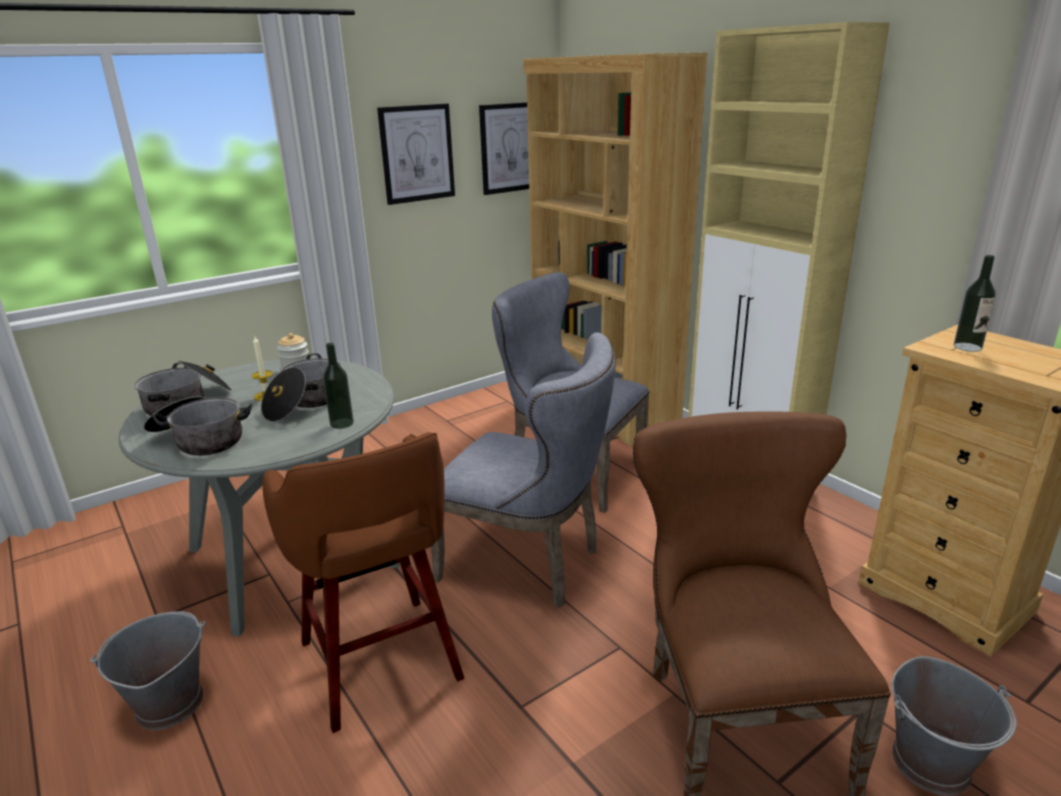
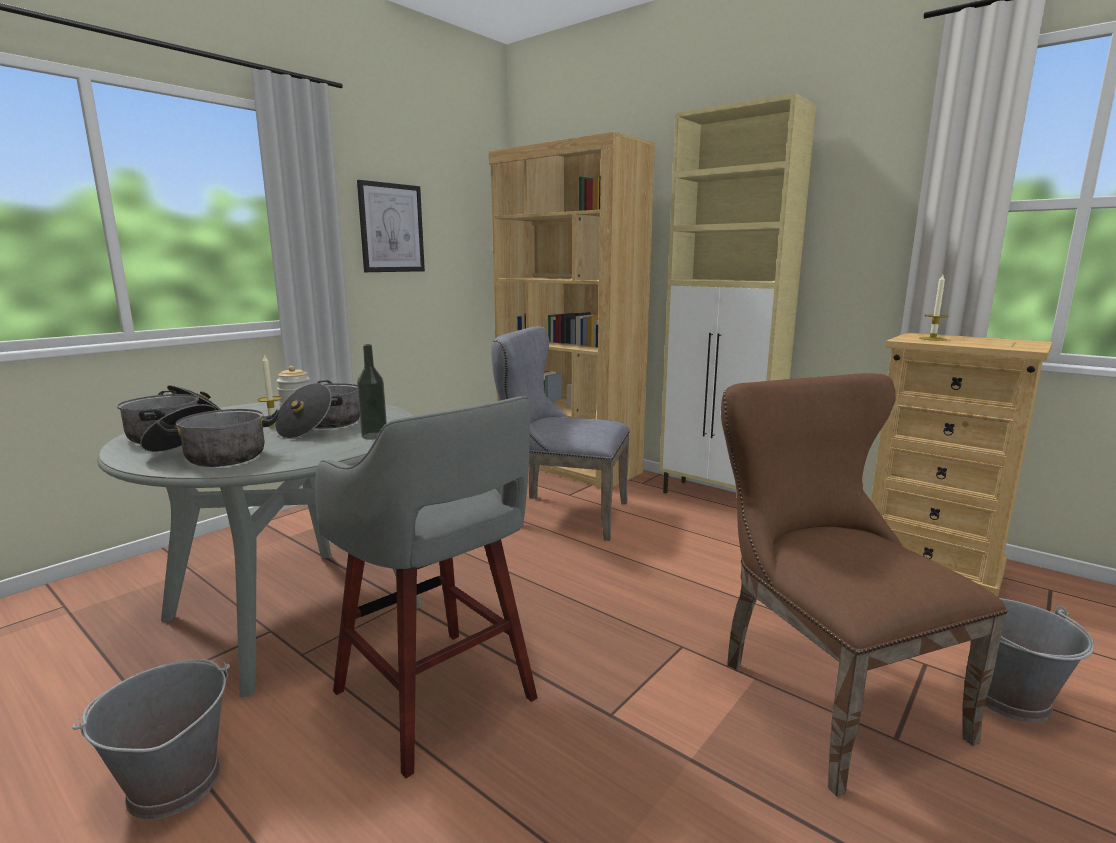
camera: 15 degrees left, 10 degrees down
brown stool [263,432,464,733] -> grey stool [315,396,538,778]
grey chair [431,332,616,608] -> none
picture [479,102,529,195] -> none
bottle [954,255,996,352] -> candle [919,274,948,341]

